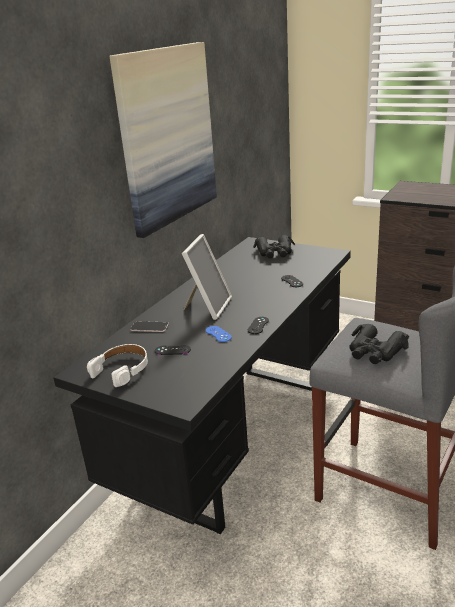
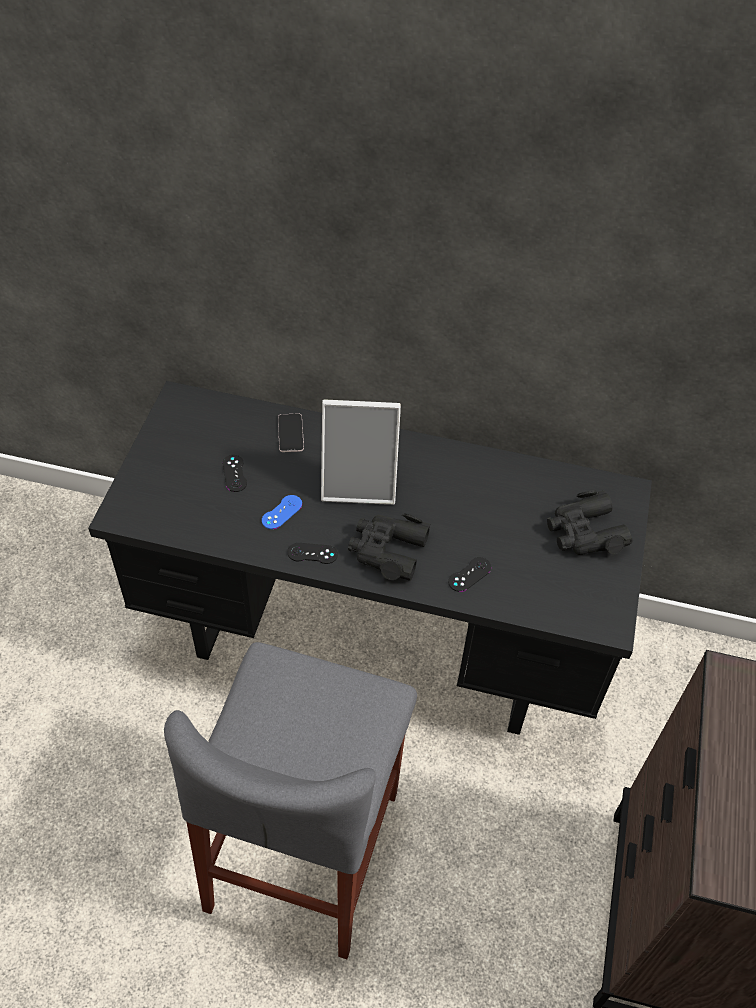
camera: 70 degrees right, 25 degrees up
white headphones [87,344,148,387] -> none
picture [110,42,217,238] -> none
black binoculars [349,324,409,364] -> black binoculars moved to [348,513,431,581]

